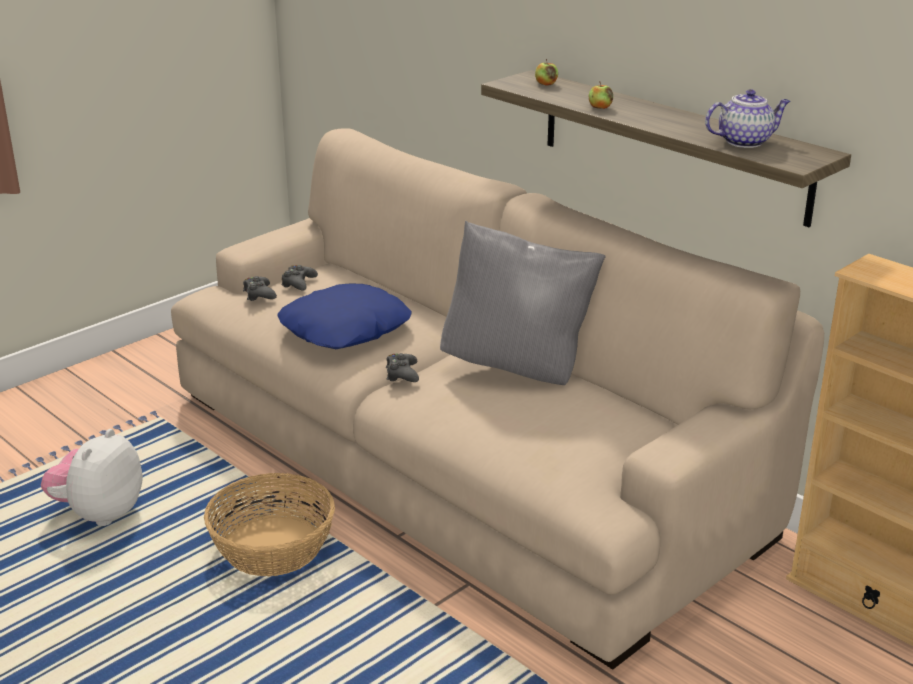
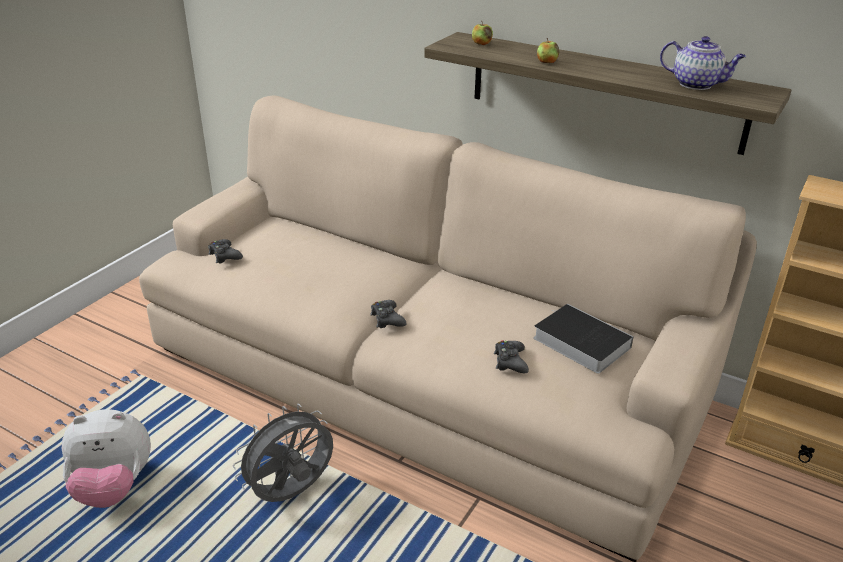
camera: 15 degrees left, 5 degrees up
plush toy [41,429,143,526] -> plush toy turned 105 degrees counterclockwise [62,409,151,508]
basket [204,473,335,576] -> grey fan [233,404,333,502]
blue pillow [277,283,412,349] -> none
black game controller [282,265,318,290] -> black game controller moved to [494,341,529,373]
grey pillow [440,221,605,385] -> none
teapot [705,89,790,148] -> teapot turned 60 degrees clockwise [660,36,746,90]
none -> book [533,304,634,374]

